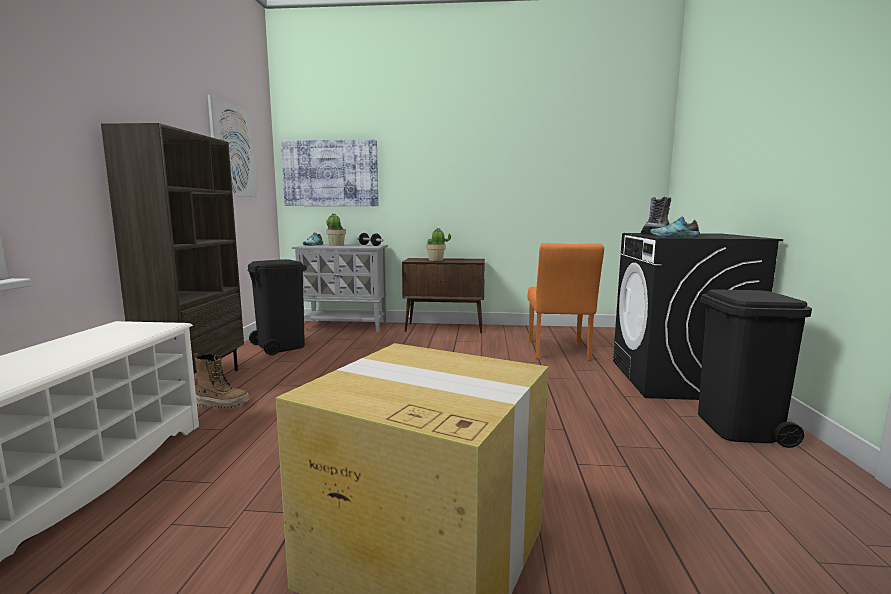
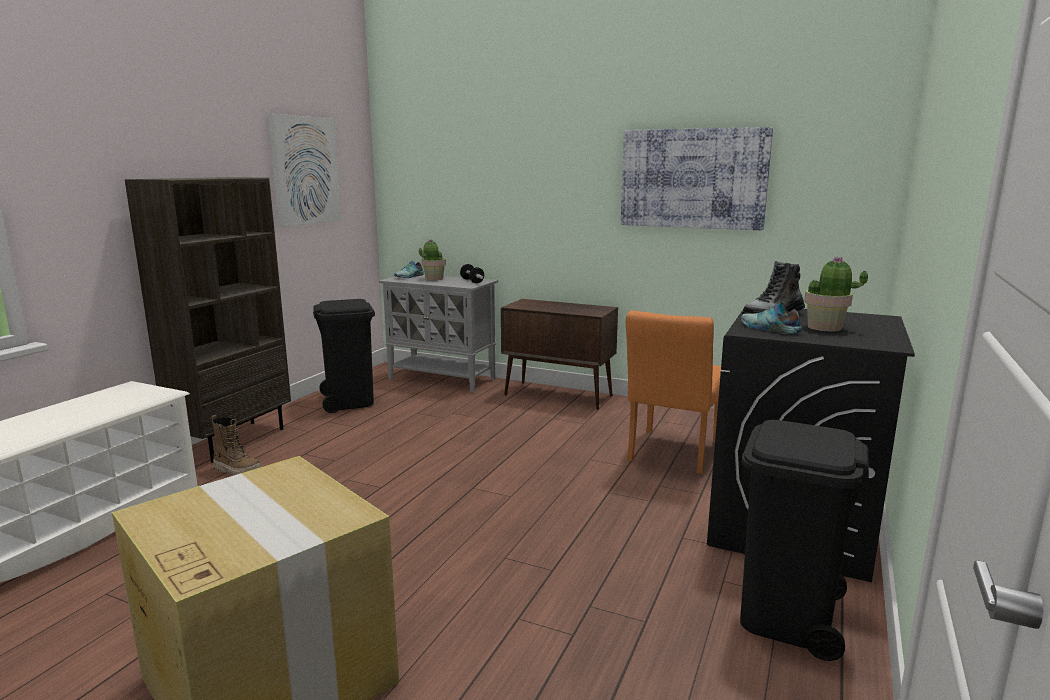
camera: 20 degrees right, 5 degrees up
picture [281,140,378,206] -> picture moved to [621,127,773,230]
potted plant [426,228,451,261] -> potted plant moved to [804,257,868,331]

